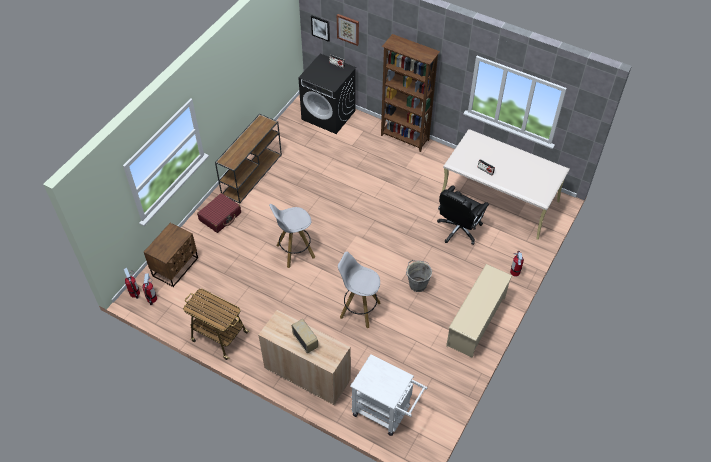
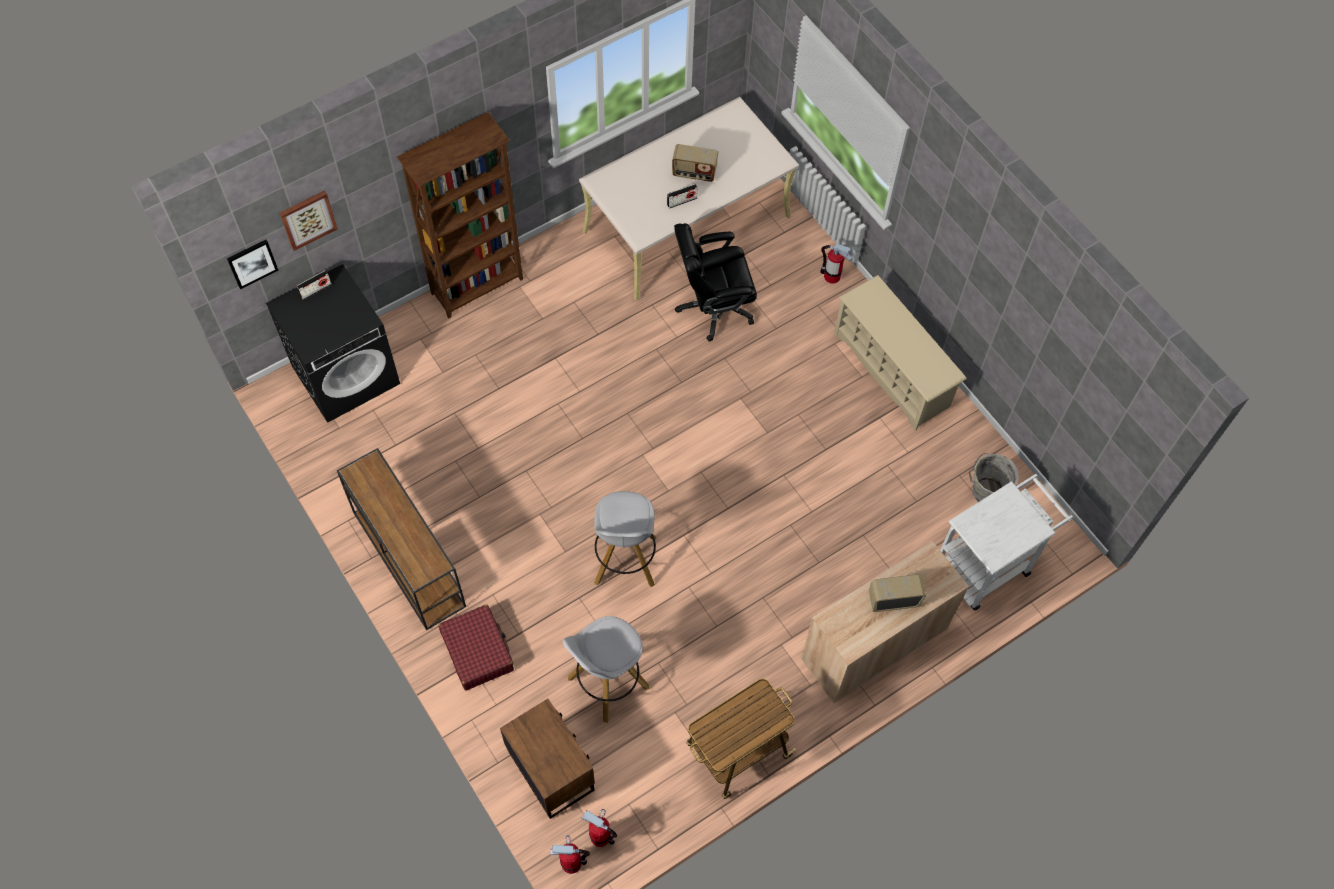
camera: 65 degrees left, 10 degrees up
white stool [338,252,381,329] -> white stool moved to [563,616,649,723]
grey bucket [406,260,432,292] -> grey bucket moved to [969,453,1019,502]
black office chair [437,185,489,245] -> black office chair turned 105 degrees clockwise [674,223,757,342]
none -> radio [672,144,718,182]

